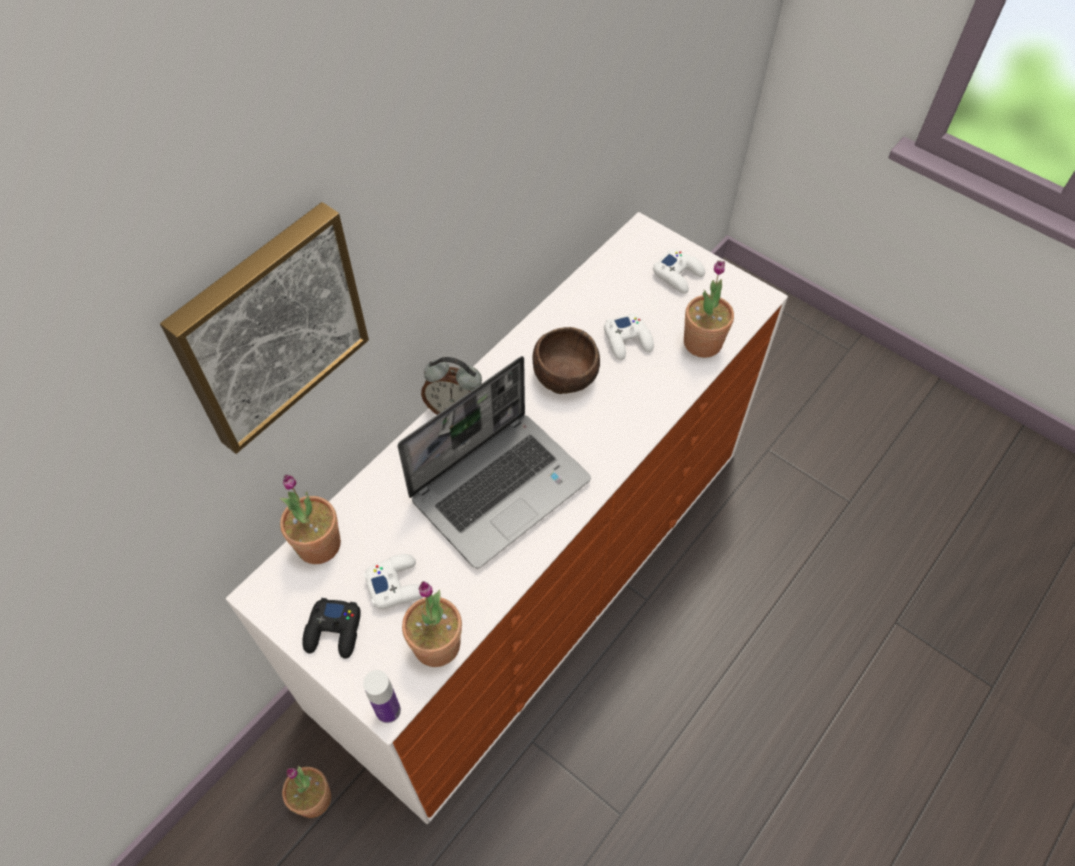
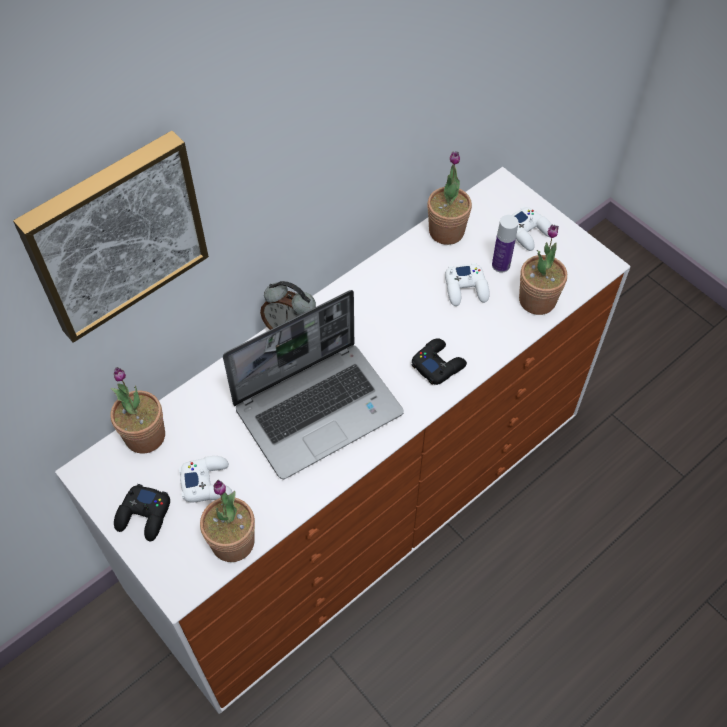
camera: 10 degrees right, 0 degrees up
potted plant [282,766,331,818] -> potted plant moved to [427,151,472,245]
bottle [363,670,401,723] -> bottle moved to [492,215,518,273]
brown bowl [533,327,600,394] -> none
none -> black game controller [412,338,467,385]

